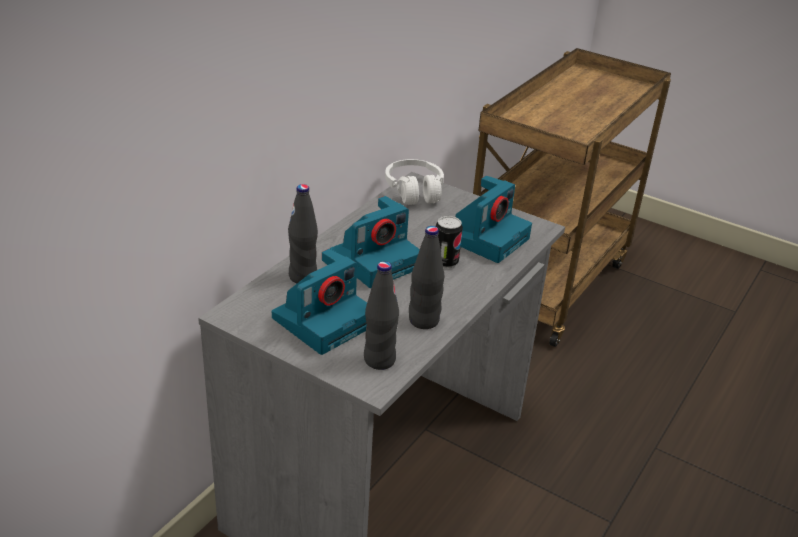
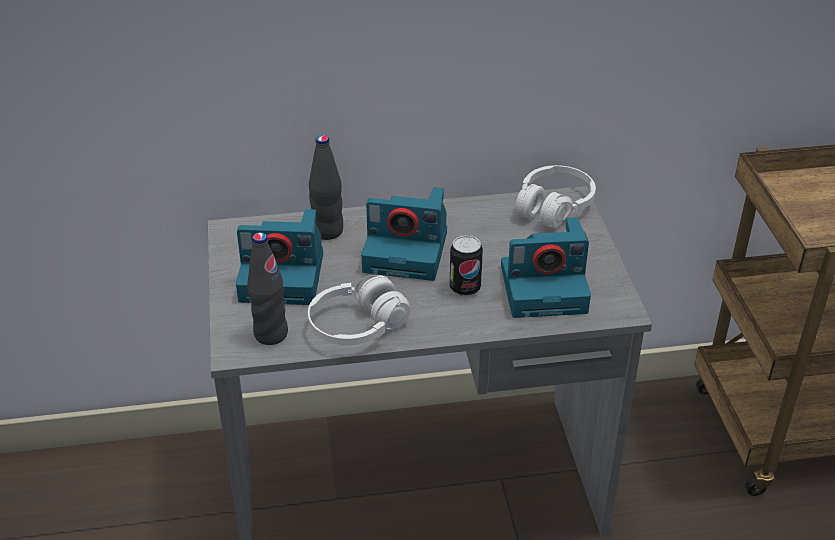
camera: 50 degrees right, 5 degrees up
black bottle [409,226,444,329] -> white headphones [308,275,410,345]

